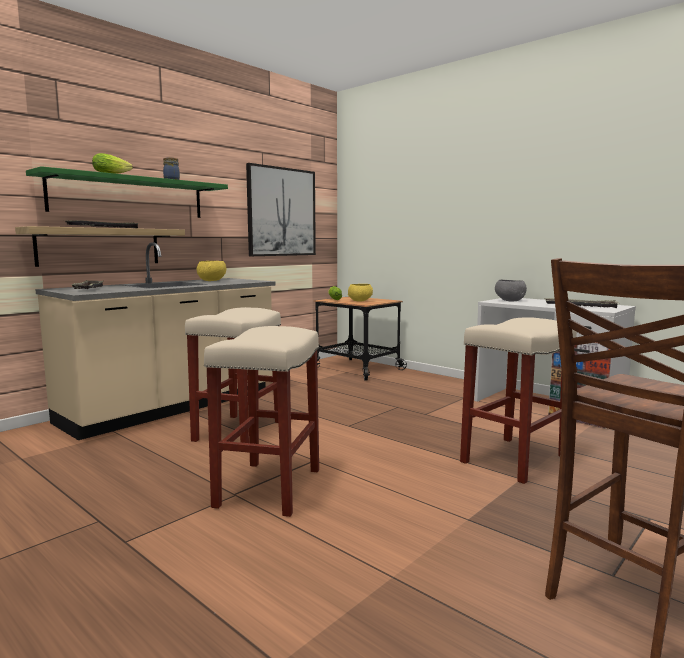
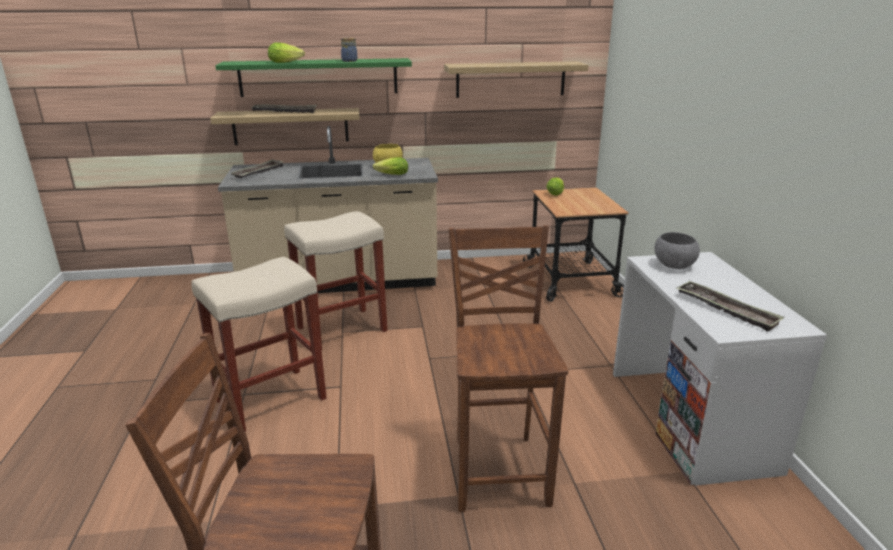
camera: 40 degrees right, 15 degrees up
picture [246,163,316,256] -> shelf [444,61,588,98]
yellow bowl [348,284,373,301] -> none
beige stool [460,317,577,484] -> brown chair [448,225,568,512]
none -> lettuce [373,157,408,175]

